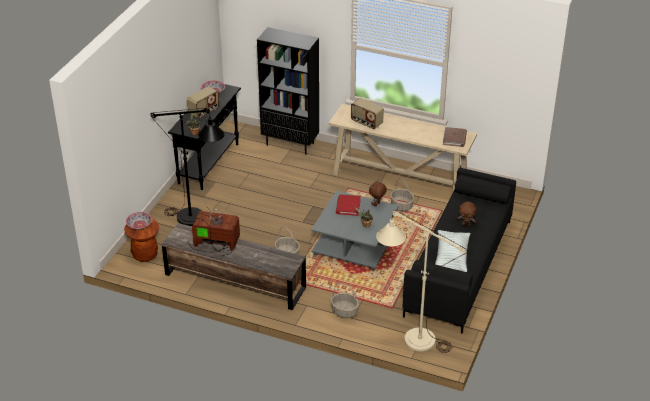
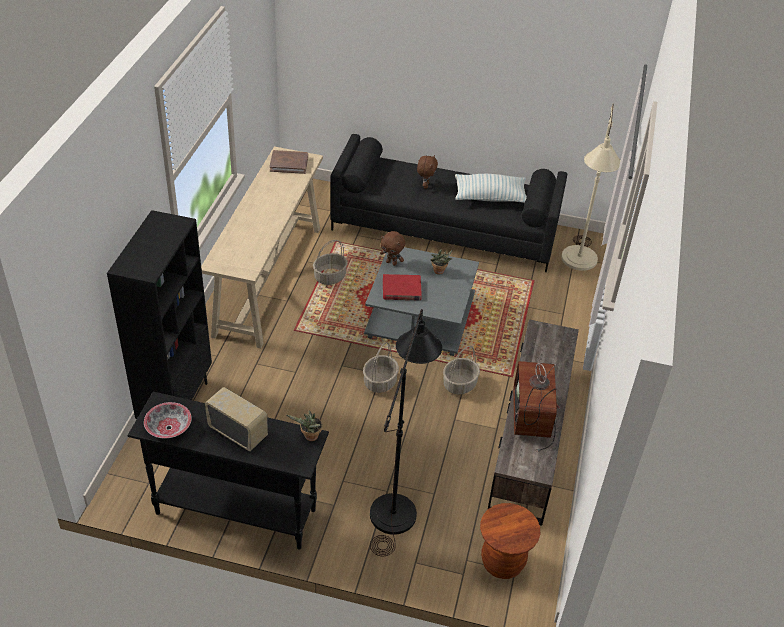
camera: 100 degrees left, 5 degrees up
bowl [126,212,152,230] -> none
basket [331,283,359,318] -> basket moved to [363,342,399,393]
radio [351,98,384,129] -> none

